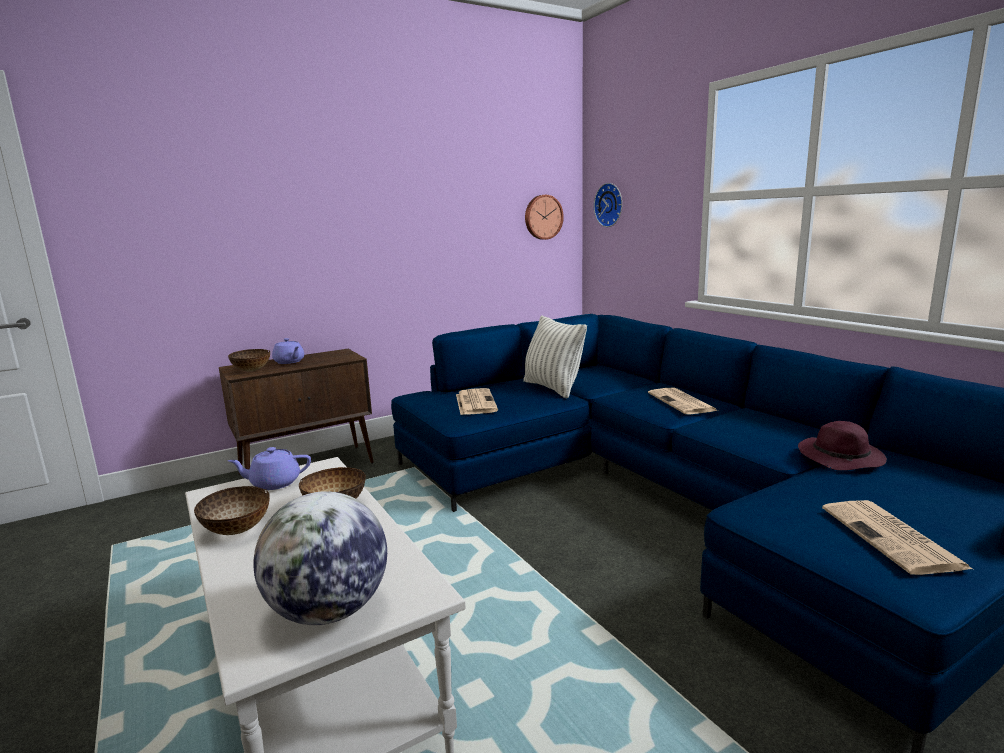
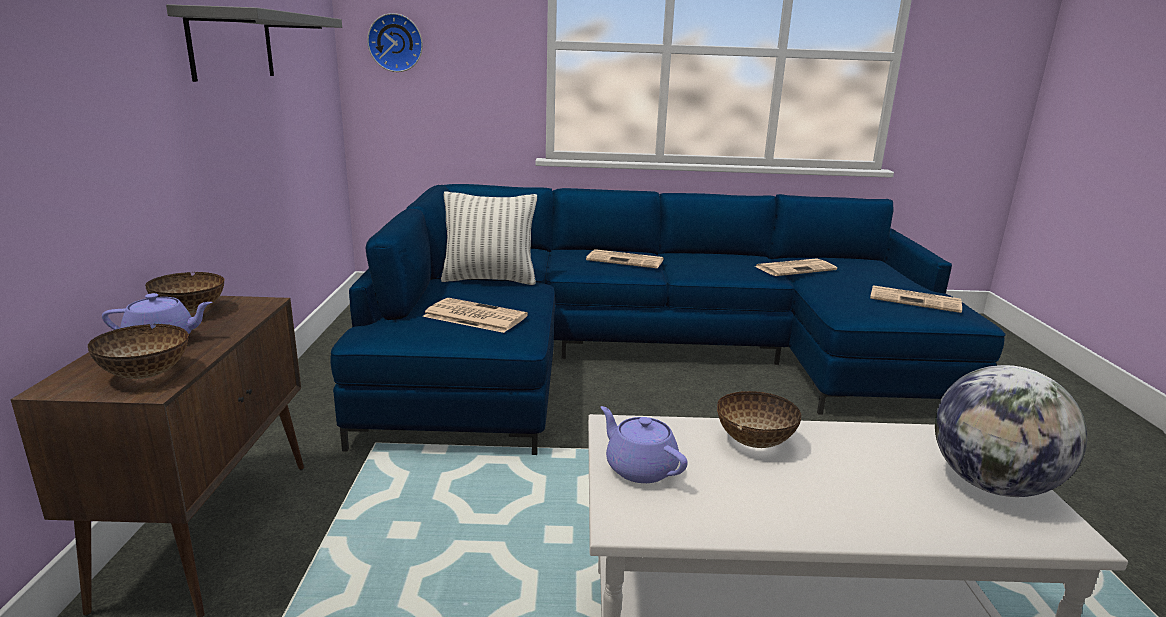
camera: 60 degrees left, 5 degrees up
bowl [194,486,270,535] -> bowl moved to [145,272,225,313]
purple teapot [228,447,311,490] -> purple teapot turned 120 degrees clockwise [601,406,688,483]
wall clock [525,195,564,240] -> none
purple hat [798,421,887,471] -> newspaper [755,258,837,276]
none -> grey shelf [166,4,342,82]

